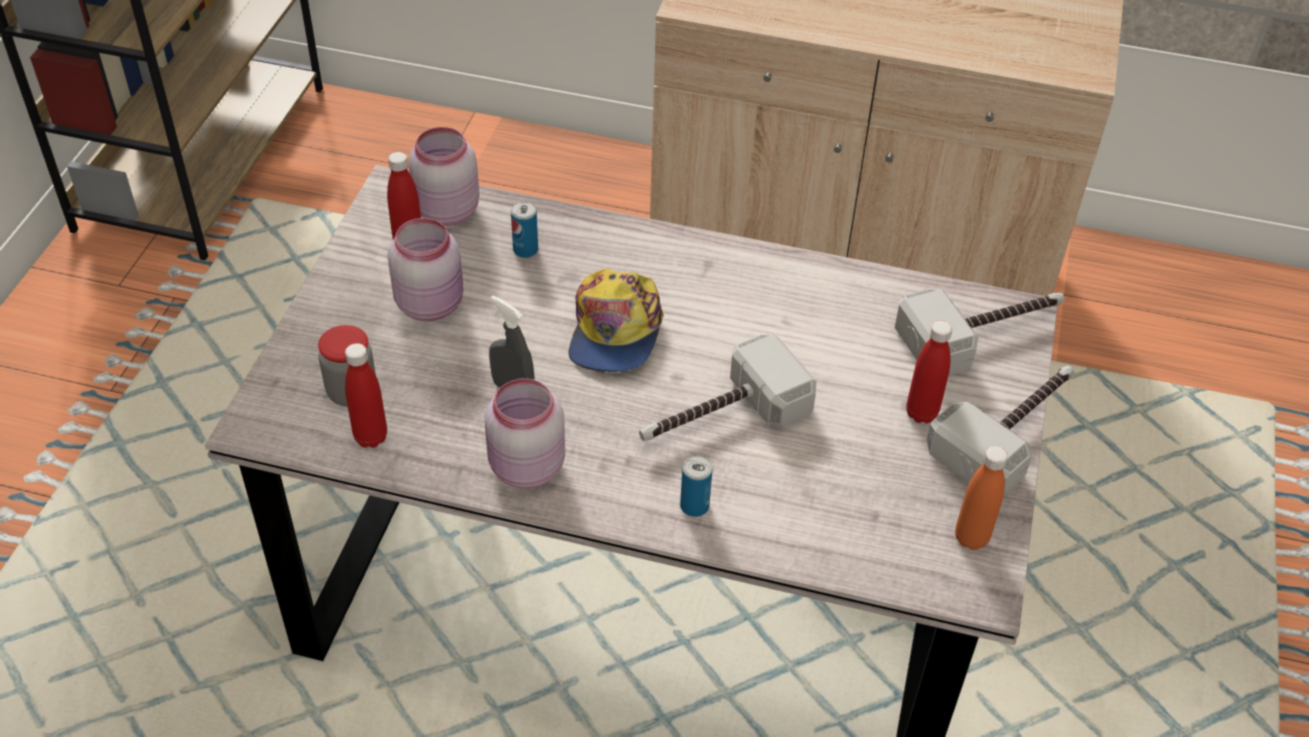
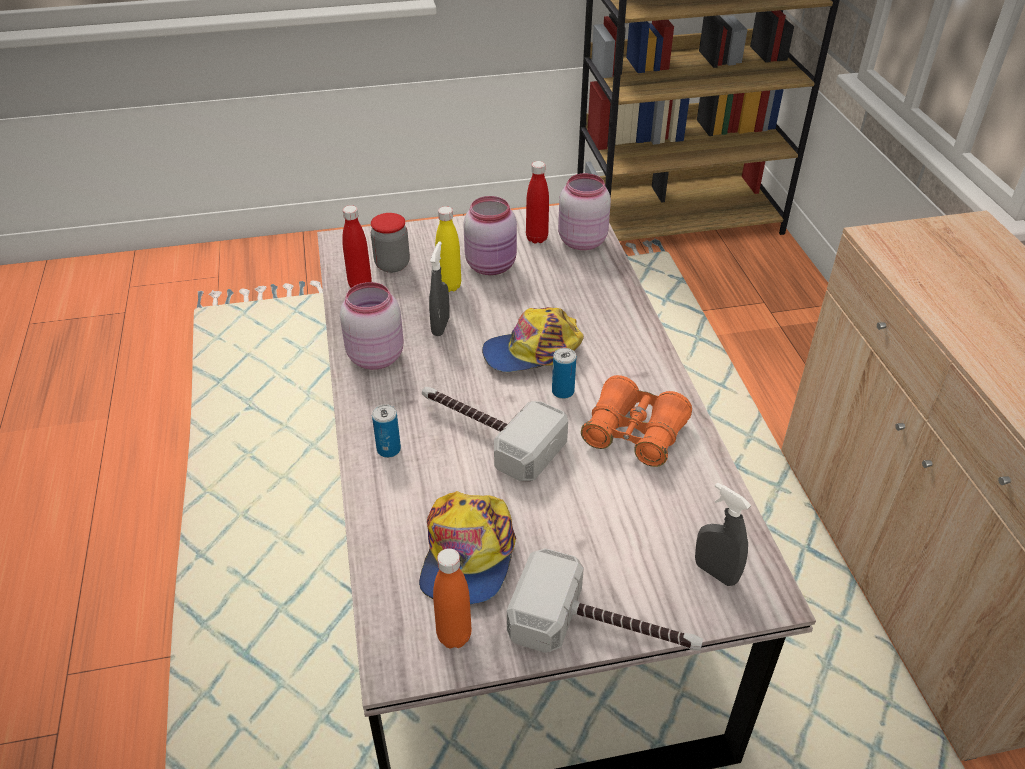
camera: 65 degrees right, 5 degrees down
can [511,201,538,258] -> can moved to [552,348,576,399]
hammer [895,288,1065,376] -> grey spray bottle [695,482,751,586]
red bottle [906,321,952,424] -> none
none -> cap [419,491,516,604]
none -> yellow bottle [435,206,461,292]
none -> orange binoculars [581,375,692,467]

